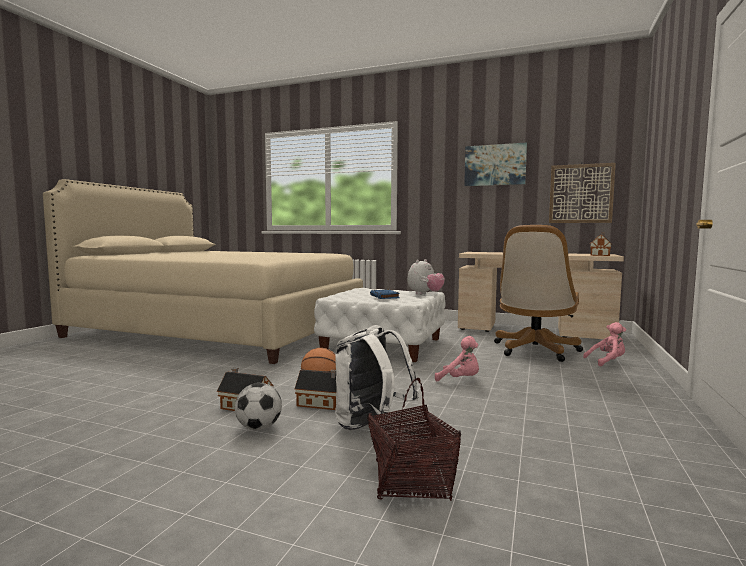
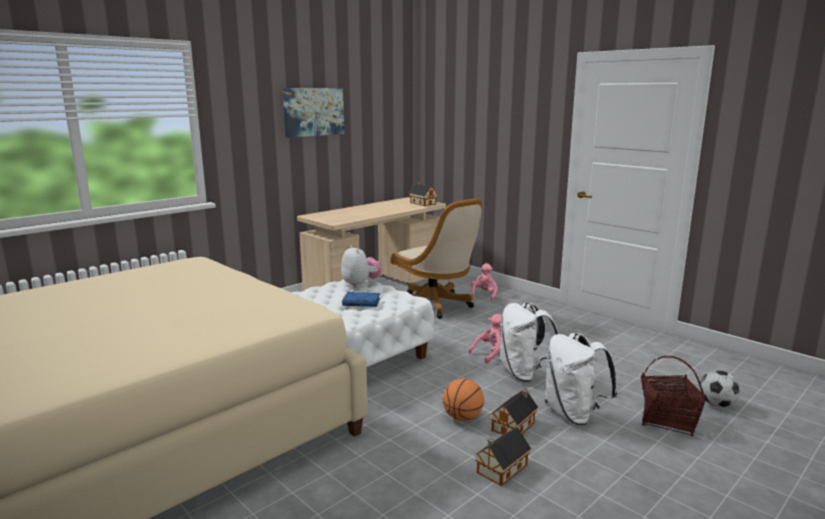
camera: 65 degrees left, 10 degrees up
football [235,383,282,430] -> football moved to [699,370,740,408]
picture [549,162,616,223] -> none
none -> white backpack [499,303,559,382]

